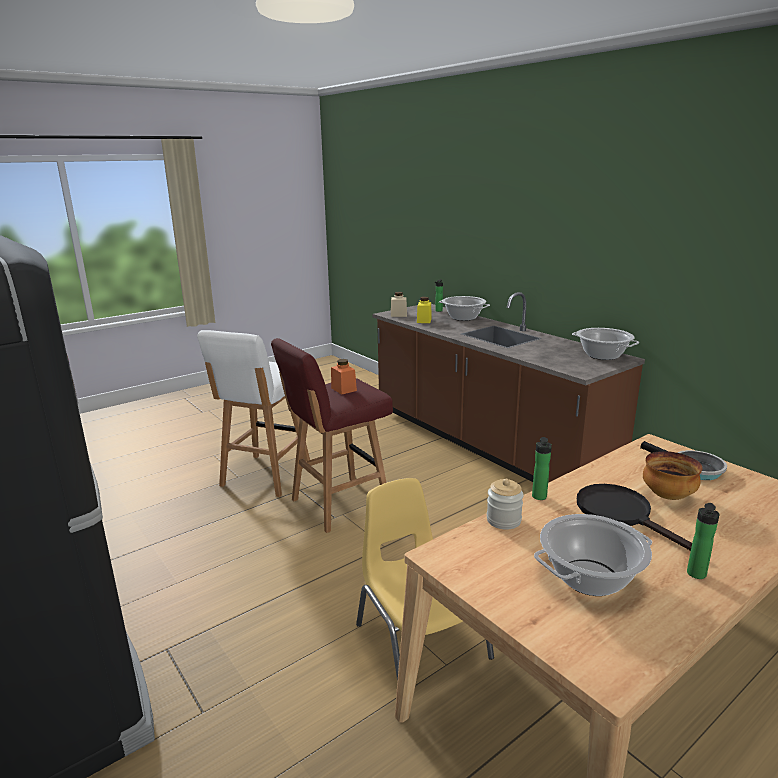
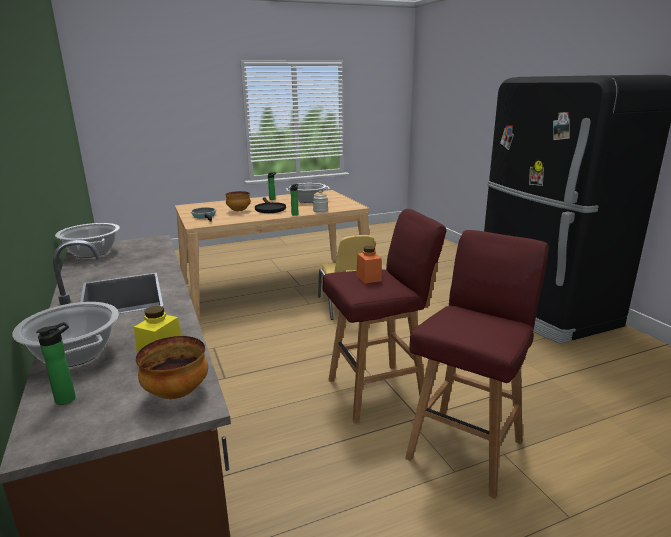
camera: 165 degrees left, 0 degrees up
white stool [197,330,310,497] -> red stool [405,230,549,499]
beige jar [391,292,407,317] -> bowl [136,336,208,399]

